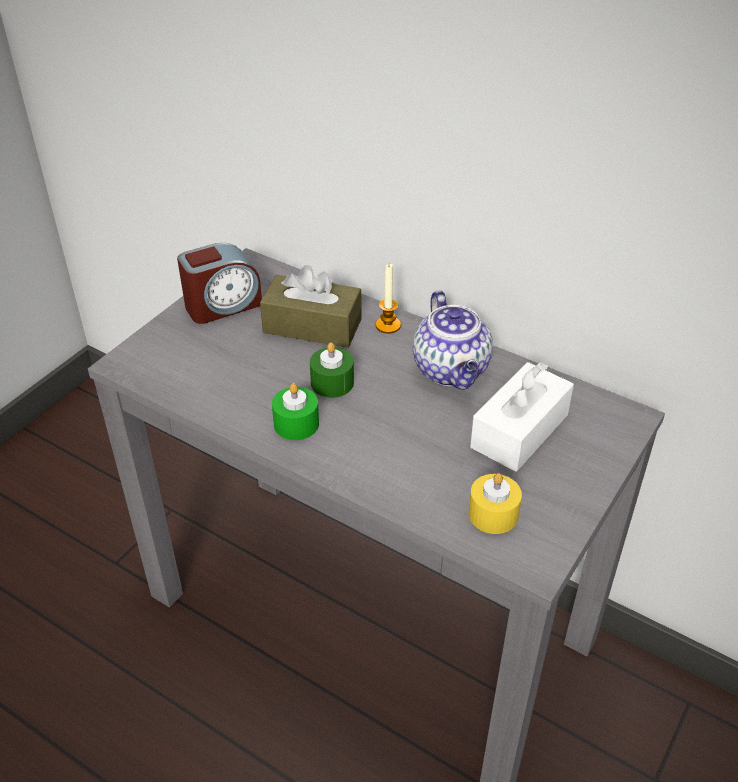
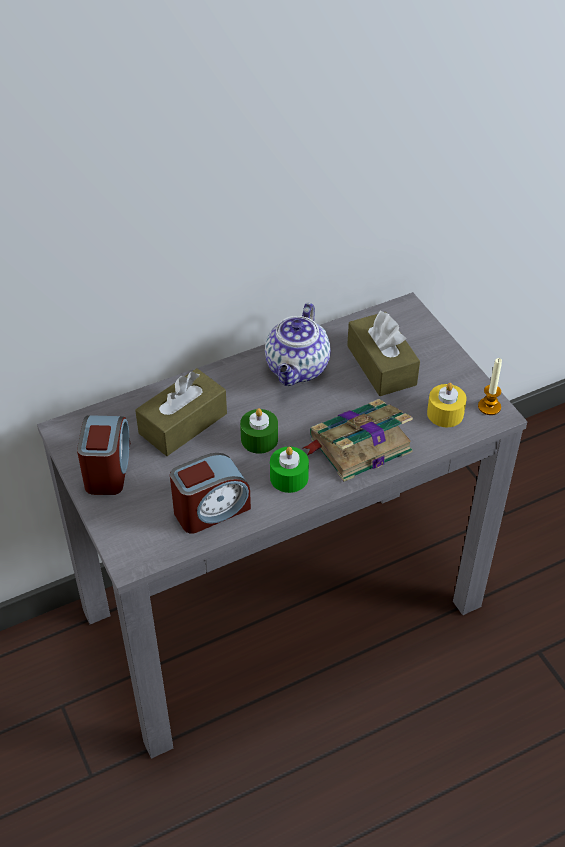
camera: 60 degrees left, 5 degrees up
candle [375,264,401,334] -> candle moved to [478,358,502,415]
teapot [413,290,493,390] -> teapot turned 90 degrees clockwise [265,303,331,386]
white tissue box [470,362,574,472] -> brown tissue box [347,311,420,396]
none -> alarm clock [170,453,251,534]
none -> book [303,399,413,482]

